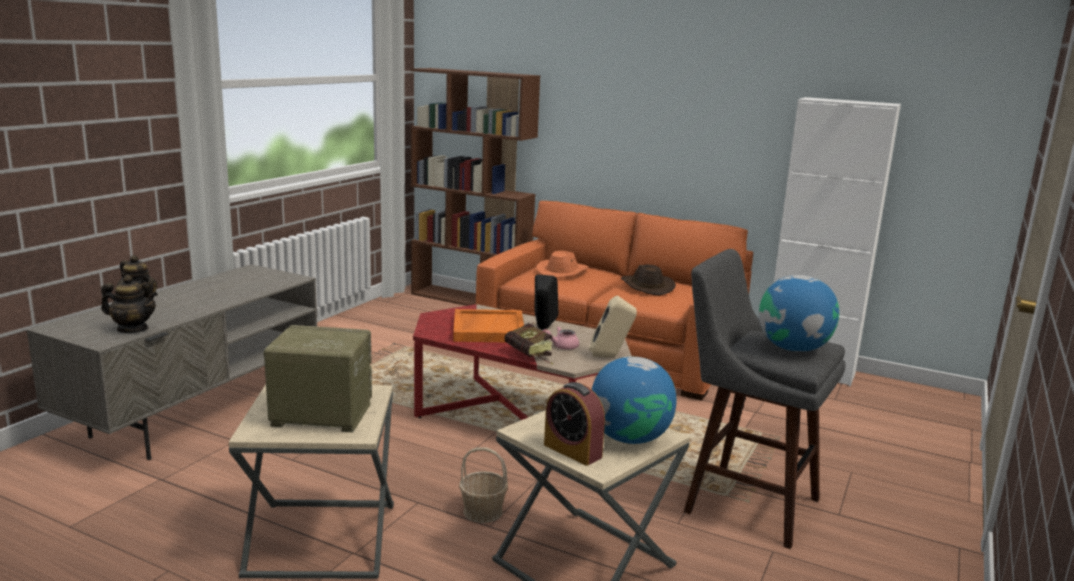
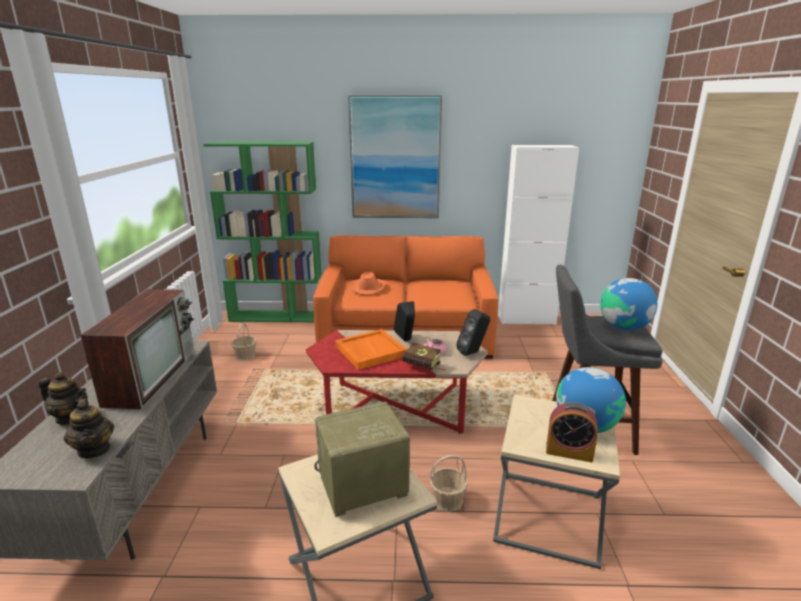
camera: 25 degrees left, 5 degrees up
teapot [101,275,158,333] -> teapot turned 75 degrees clockwise [64,399,114,458]
brown bookcase [411,68,540,306] -> green bookcase [203,142,322,322]
beige speaker [589,295,637,358] -> black speaker [456,309,490,356]
brown hat [621,264,676,295] -> none
none -> television [80,289,195,409]
none -> basket [231,322,257,360]
none -> picture [348,95,442,218]

